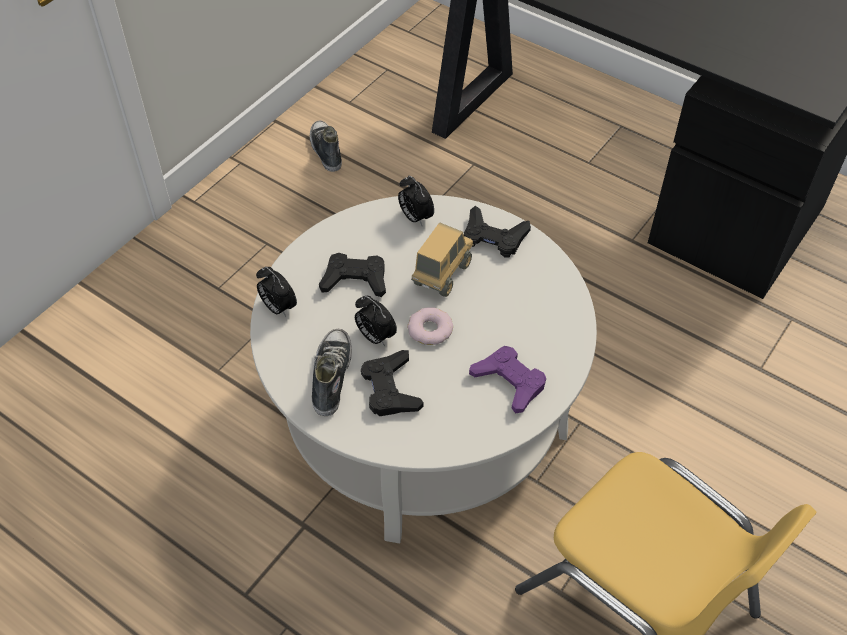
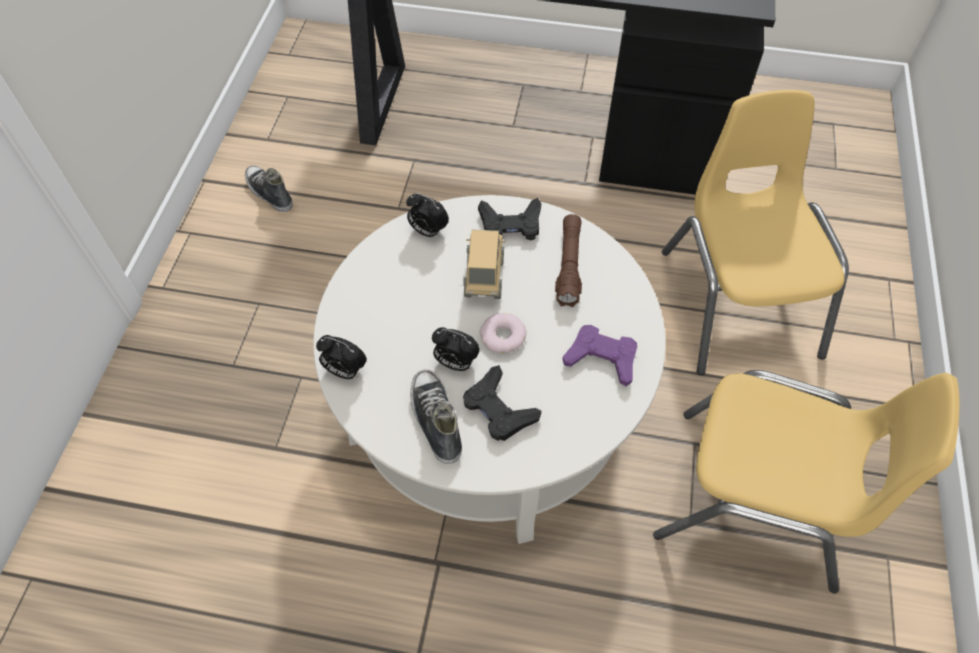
camera: 25 degrees left, 5 degrees up
black game controller [319,253,386,297] -> none
none -> brown flashlight [555,214,582,307]
none -> yellow chair [662,90,849,375]

